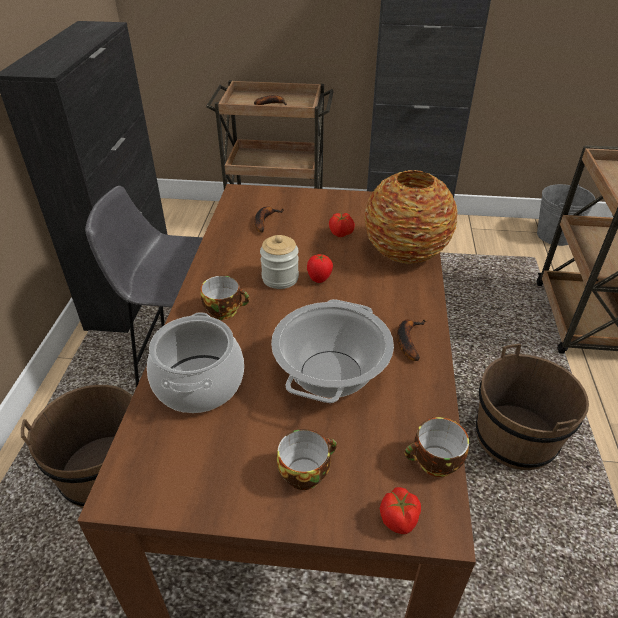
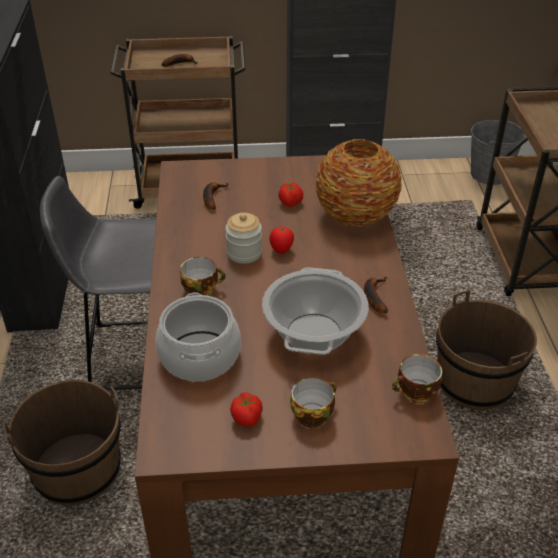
camera: 10 degrees left, 0 degrees up
tomato [380,487,421,534] -> tomato moved to [230,392,262,427]

